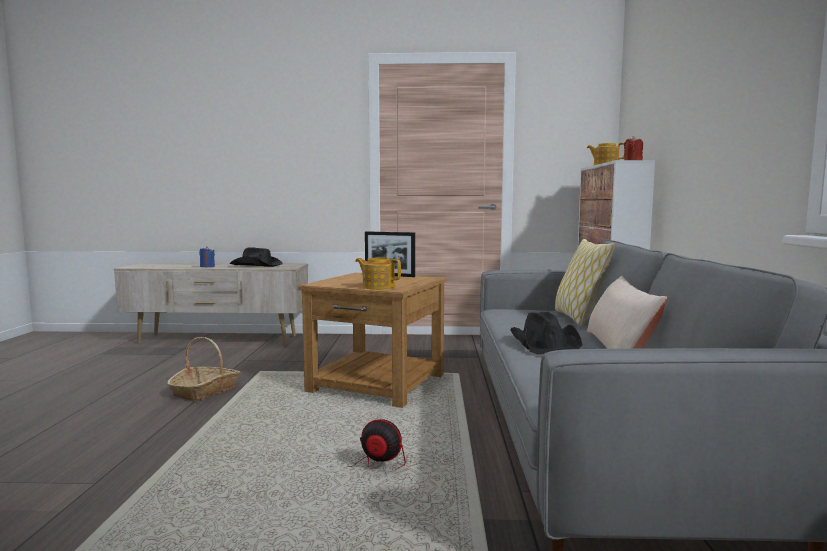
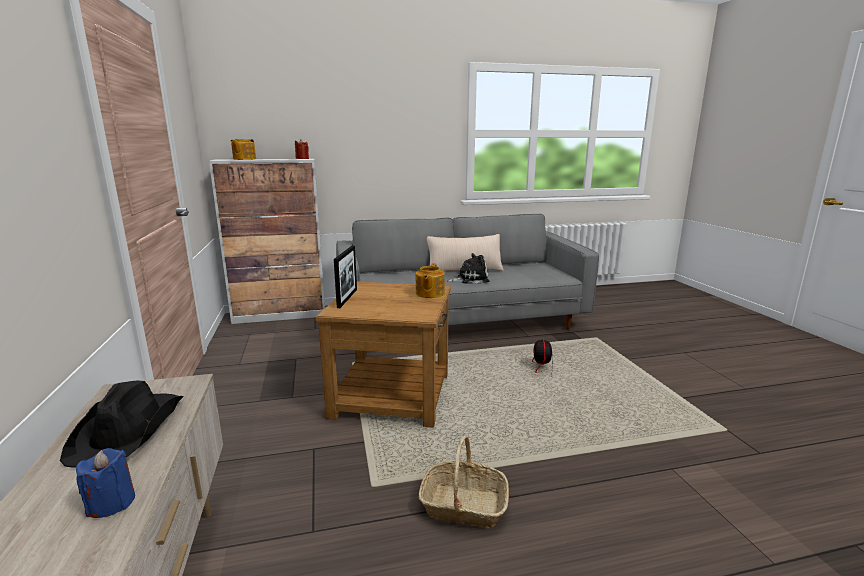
camera: 105 degrees left, 10 degrees up
black hat [510,312,582,354] -> plush toy [448,253,489,284]
pillow [555,239,615,326] -> none

